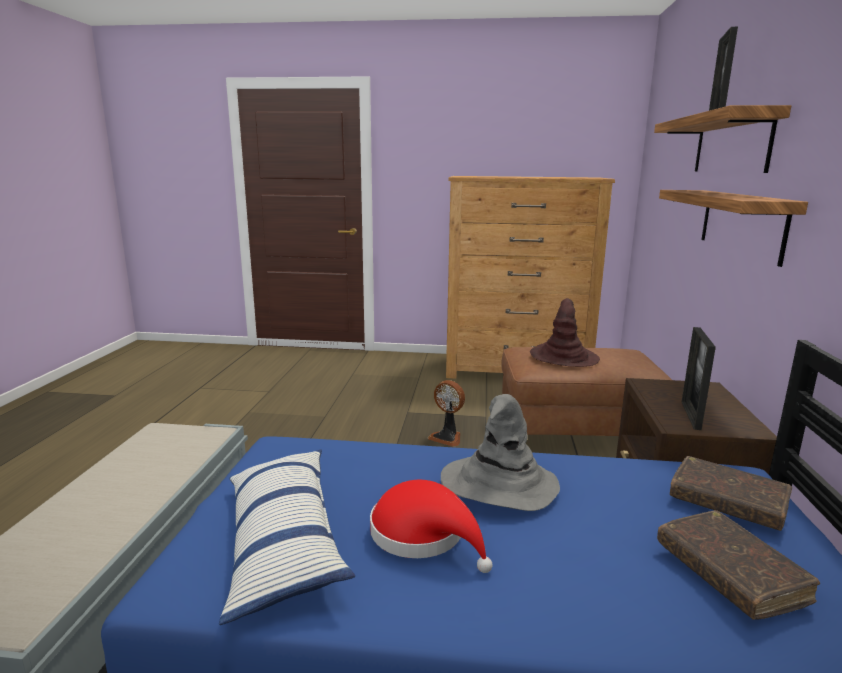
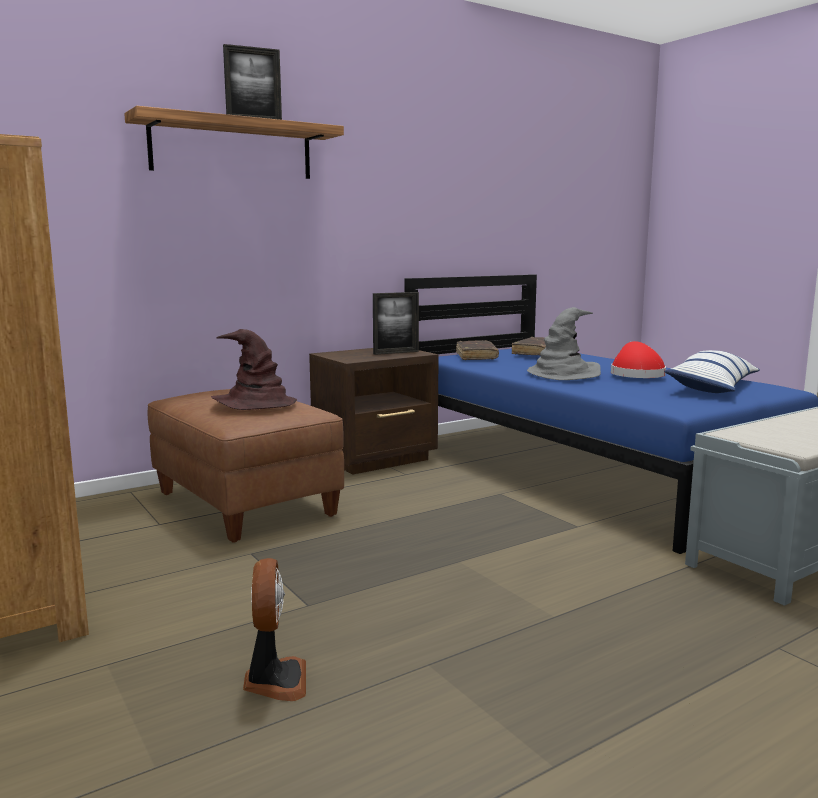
camera: 130 degrees left, 5 degrees down
fan [428,380,465,447] -> fan moved to [243,558,306,701]
shelf [659,190,808,267] -> none

